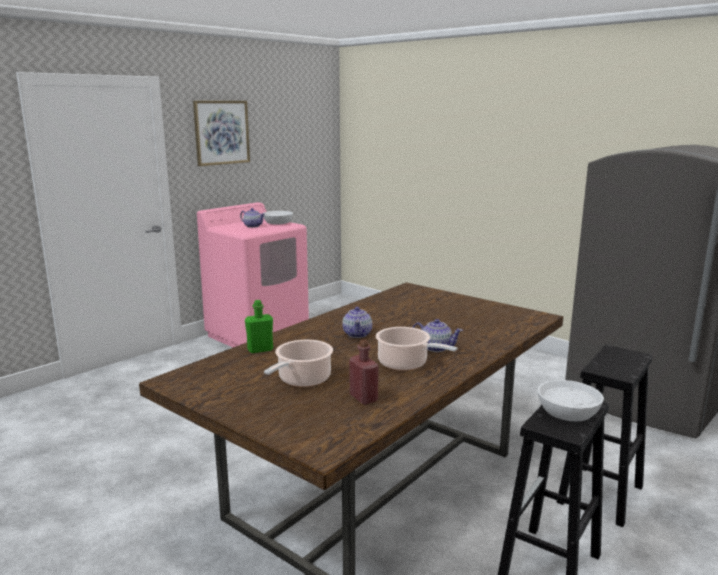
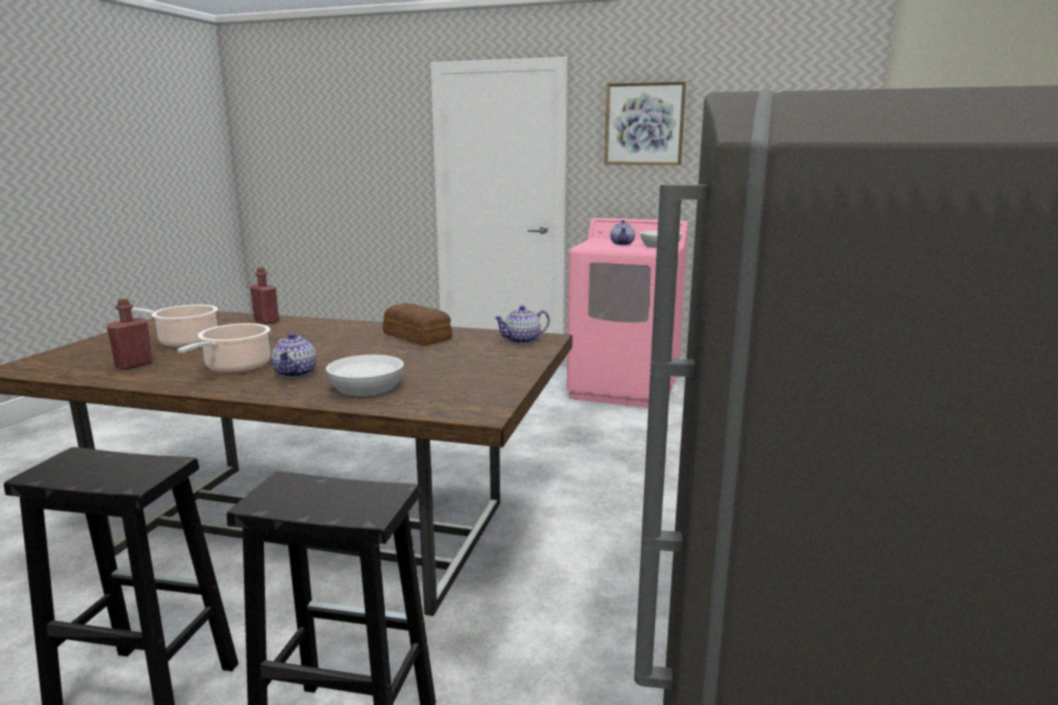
camera: 65 degrees right, 0 degrees up
green bottle [245,300,273,353] -> red bottle [250,267,279,324]
teapot [342,306,372,338] -> teapot moved to [494,305,550,344]
white bowl [538,380,604,421] -> white bowl moved to [326,355,403,396]
none -> bread [383,303,452,345]

